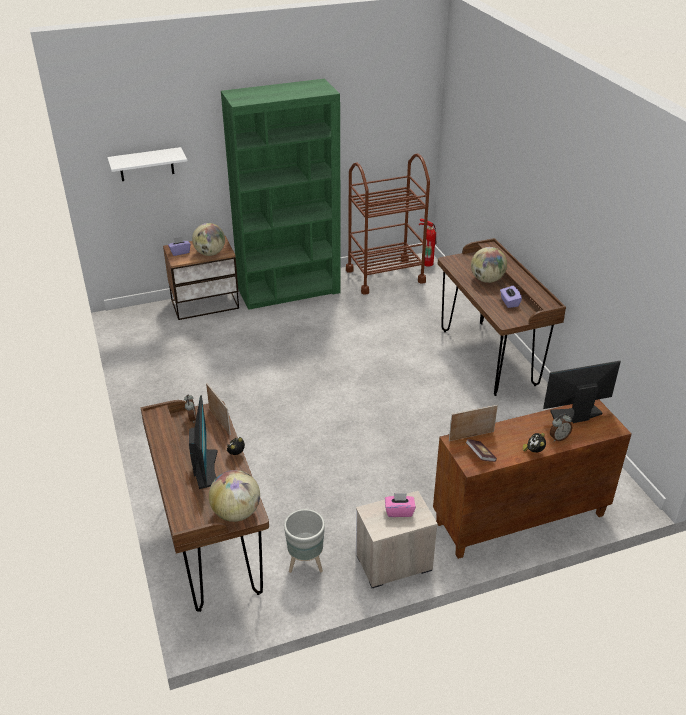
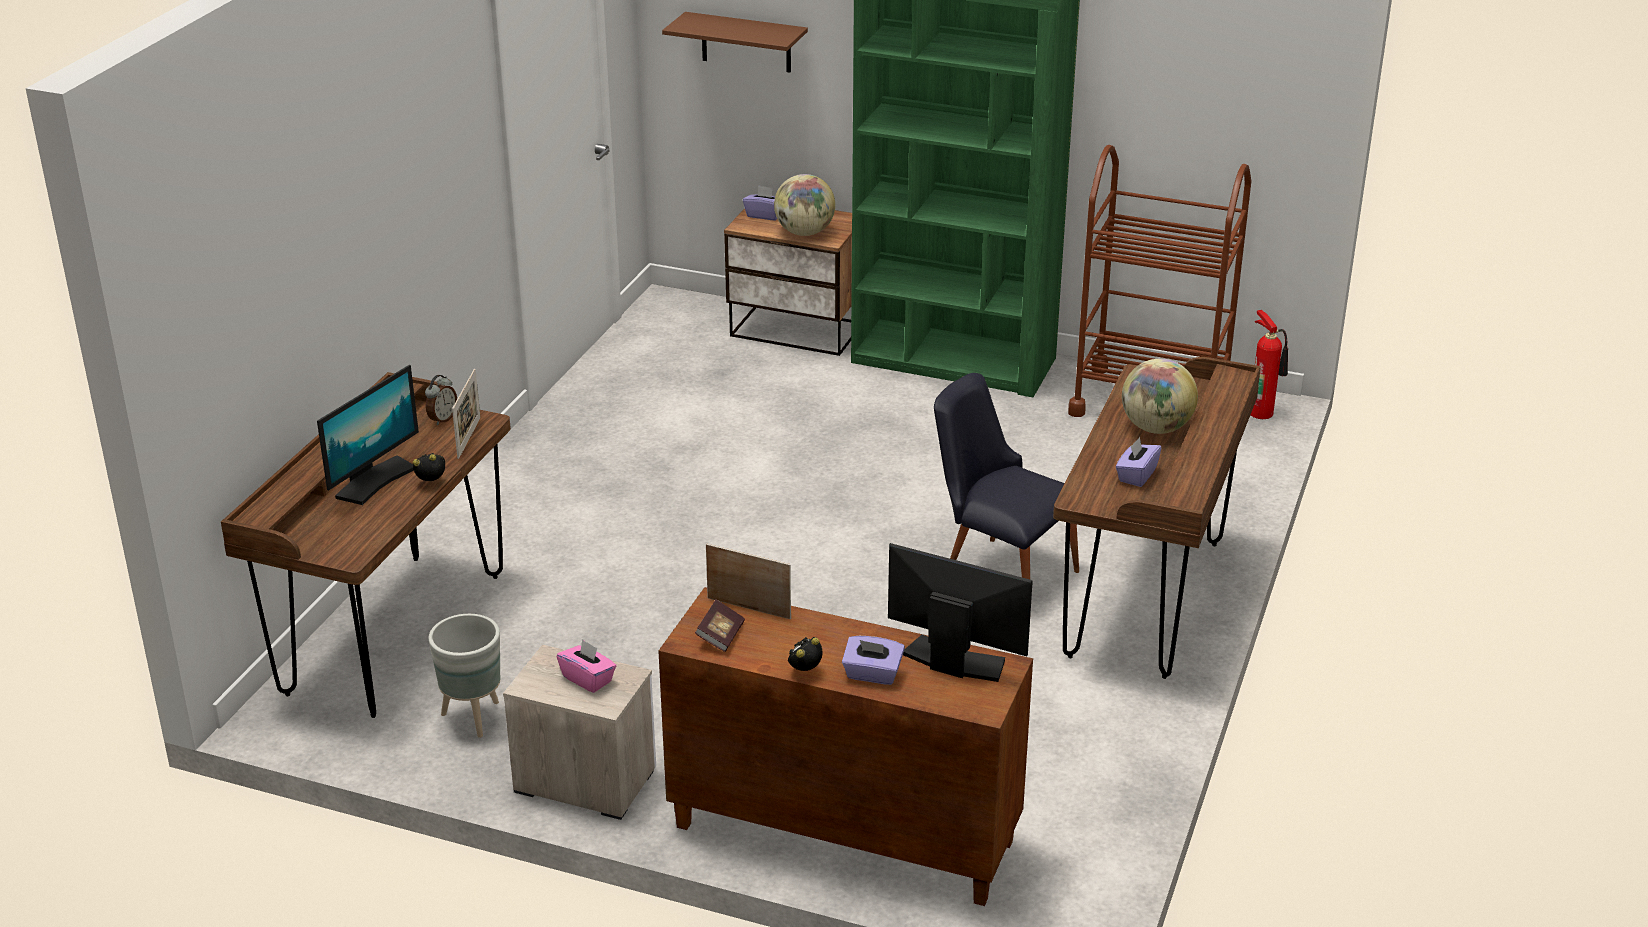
camera: 40 degrees right, 5 degrees down
white shelf [107,147,187,181] -> brown shelf [662,12,808,73]
globe [209,470,260,522] -> none
alarm clock [550,413,572,441] -> purple tissue box [842,636,905,685]
none -> black chair [934,373,1079,616]

